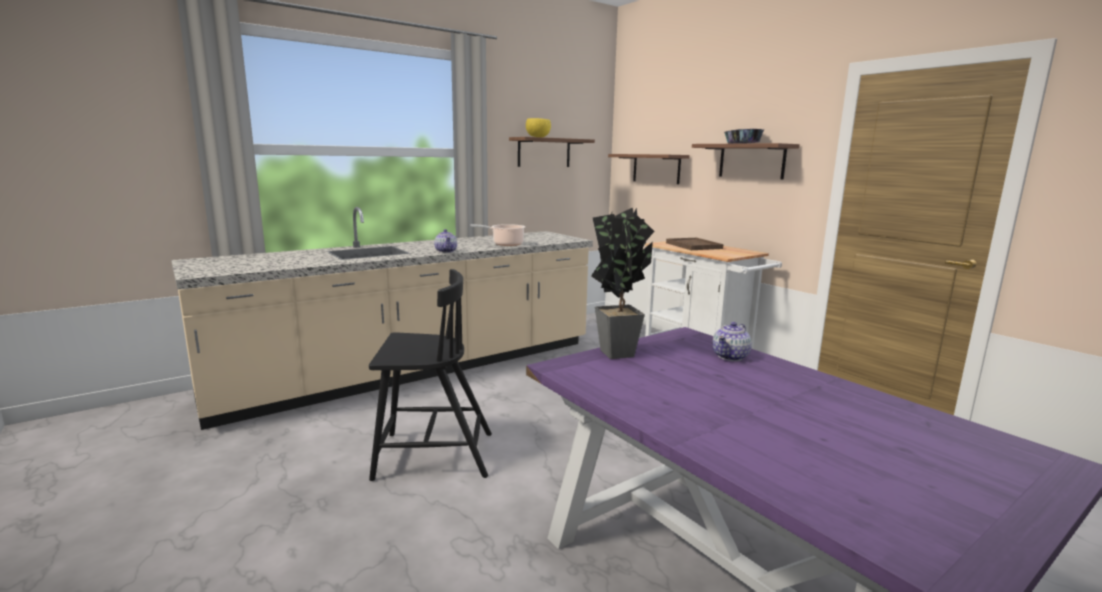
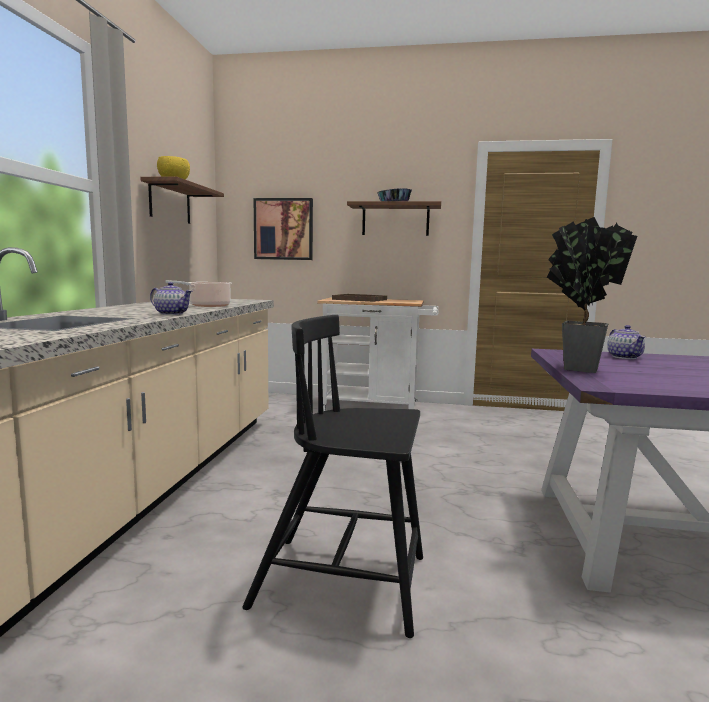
camera: 45 degrees left, 5 degrees down
black chair [369,269,492,481] -> black chair turned 120 degrees counterclockwise [243,315,423,638]
shelf [608,154,690,184] -> picture [254,198,313,260]

